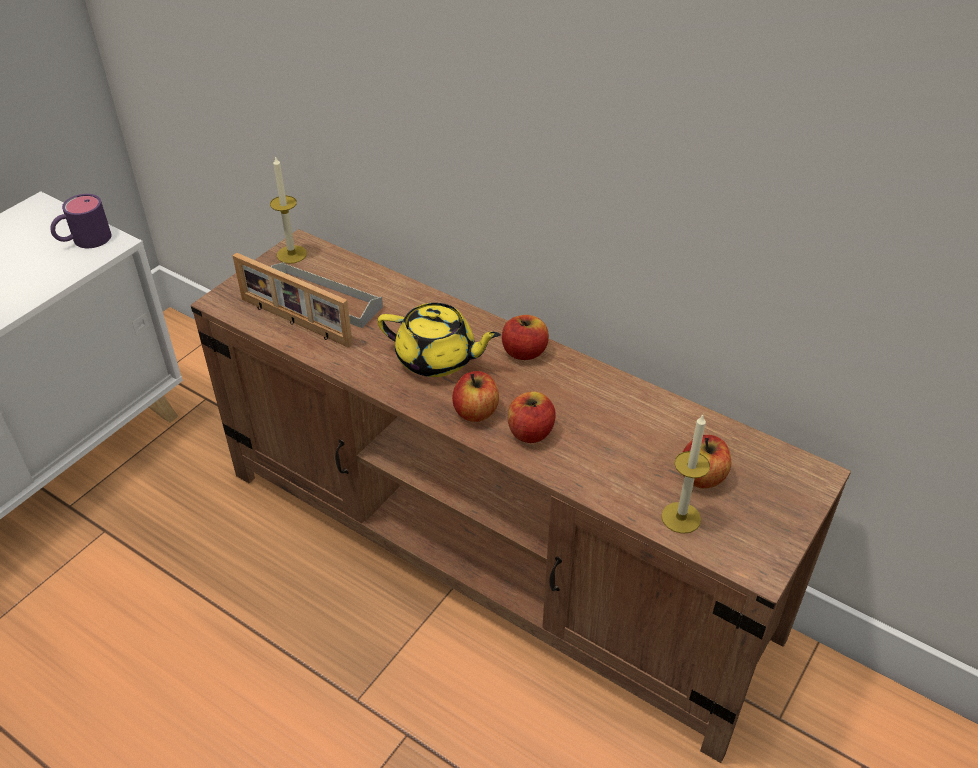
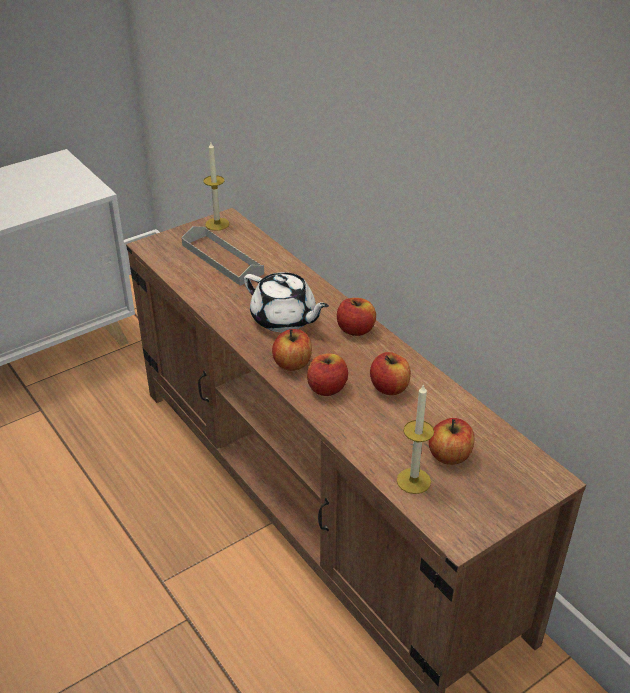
camera: 20 degrees right, 5 degrees down
purple mug [50,194,111,248] -> none
picture frame [232,253,353,348] -> none
yellow teapot [377,303,501,377] -> white teapot [244,272,329,332]
none -> apple [370,352,411,395]

